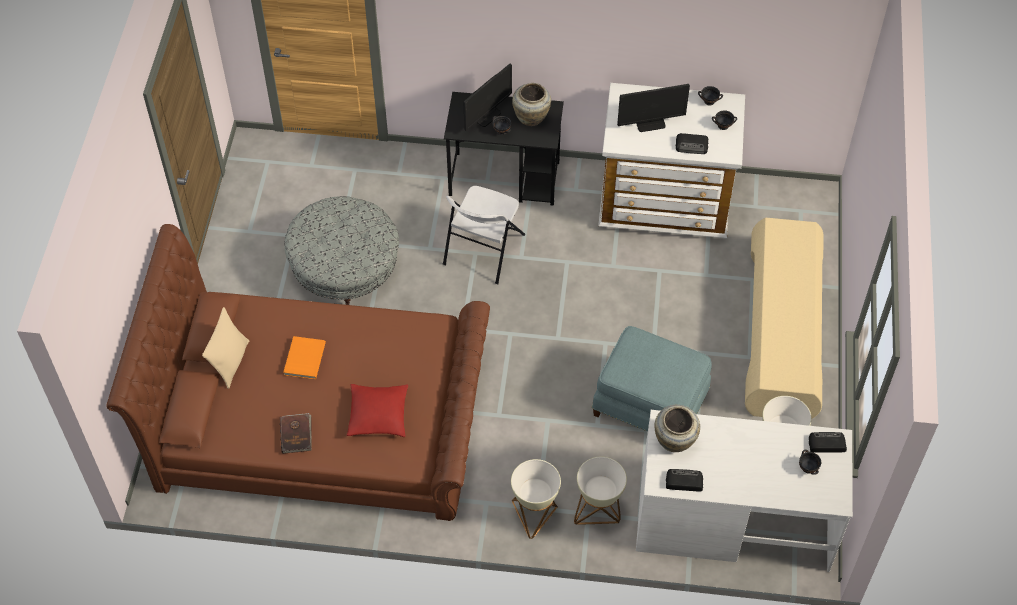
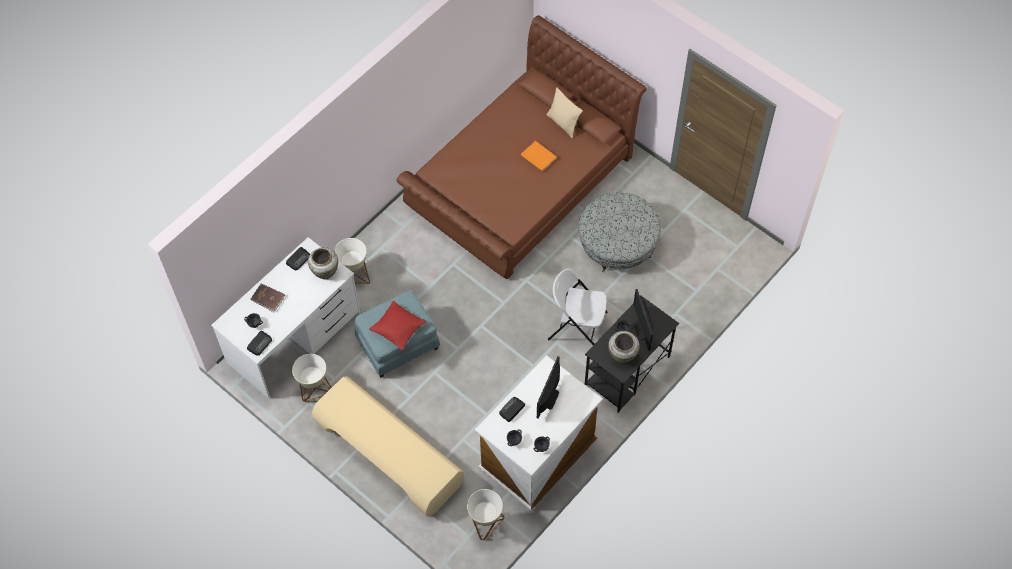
camera: 125 degrees right, 5 degrees up
brown book [280,413,311,454] -> brown book moved to [250,283,285,312]
red pillow [347,384,408,437] -> red pillow moved to [369,300,426,351]
white chair [443,186,525,284] -> white chair turned 45 degrees counterclockwise [548,269,607,345]
planter [511,459,561,539] -> planter moved to [467,489,505,540]

